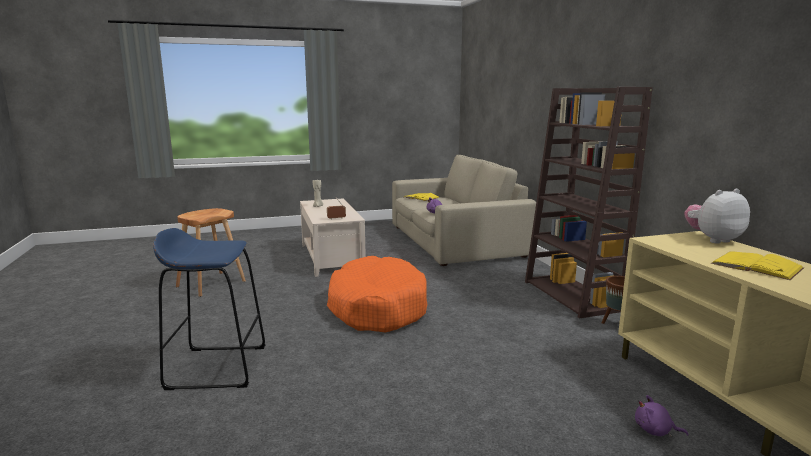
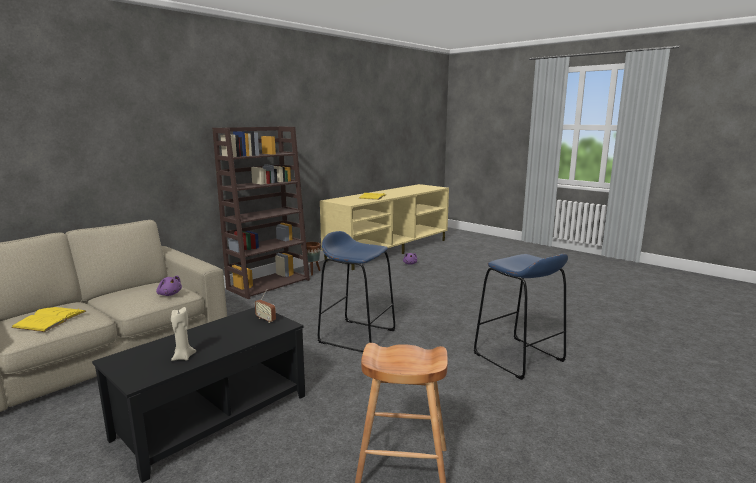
camera: 120 degrees left, 0 degrees up
beige coffee table [300,198,366,277] -> black coffee table [92,307,305,483]
orange dog bed [327,256,427,333] -> blue stool [318,231,395,352]
plush toy [684,189,750,244] -> none

